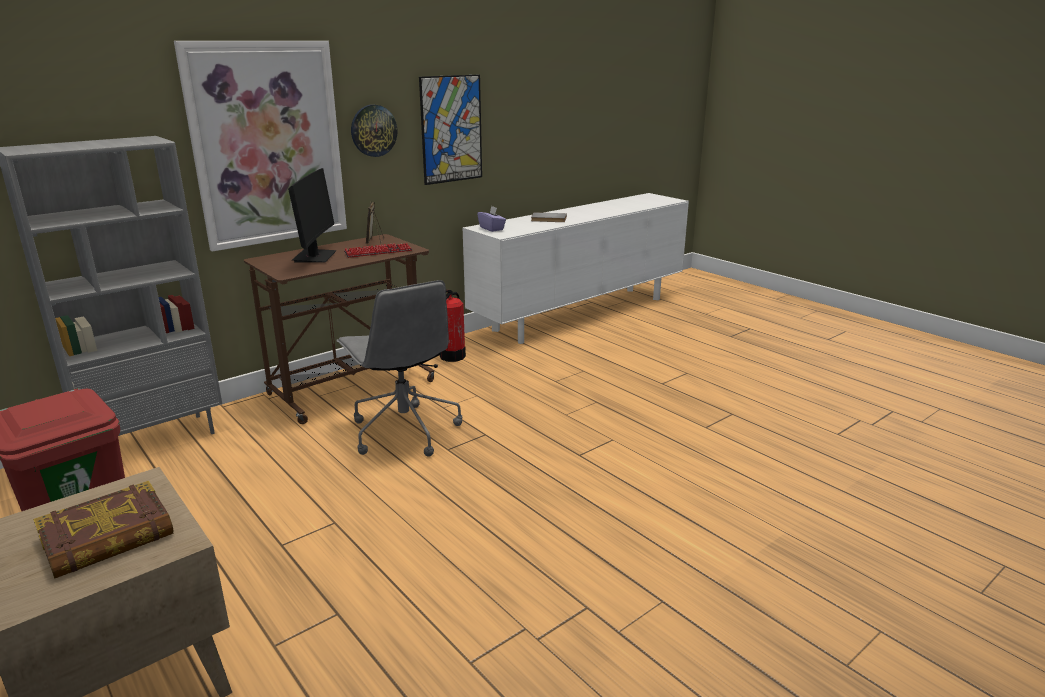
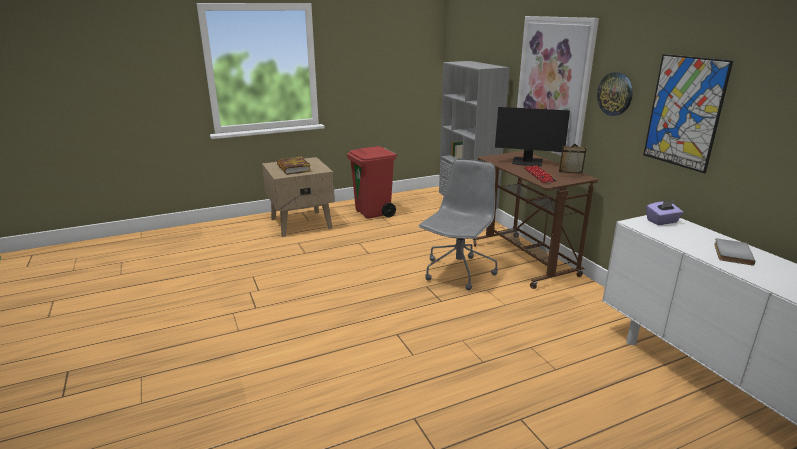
camera: 105 degrees right, 0 degrees up
grey office chair [337,280,463,457] -> grey office chair turned 135 degrees clockwise [419,159,498,290]
fire extinguisher [440,290,466,362] -> none

